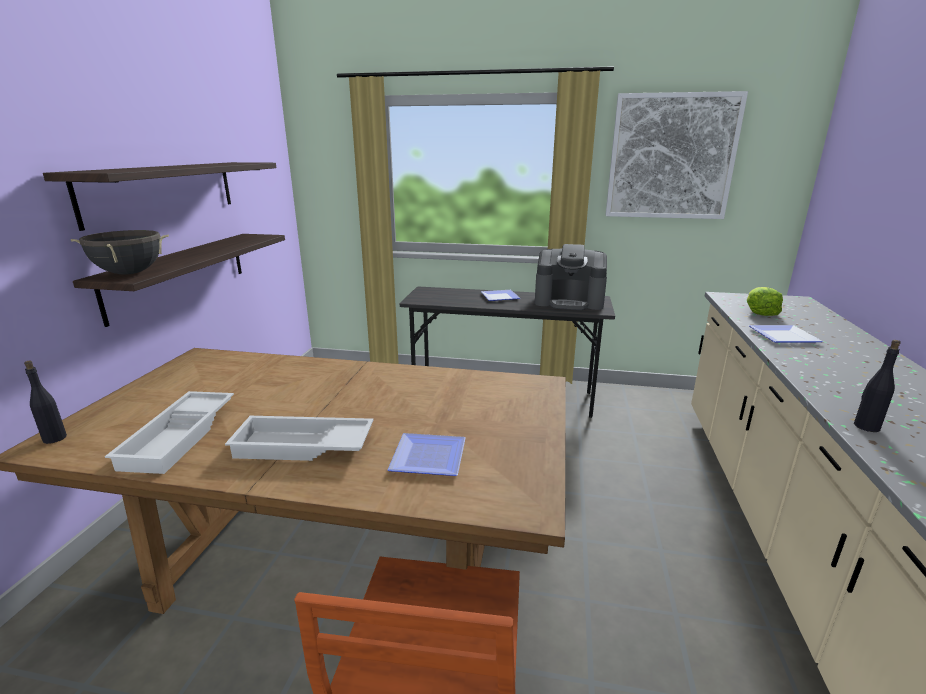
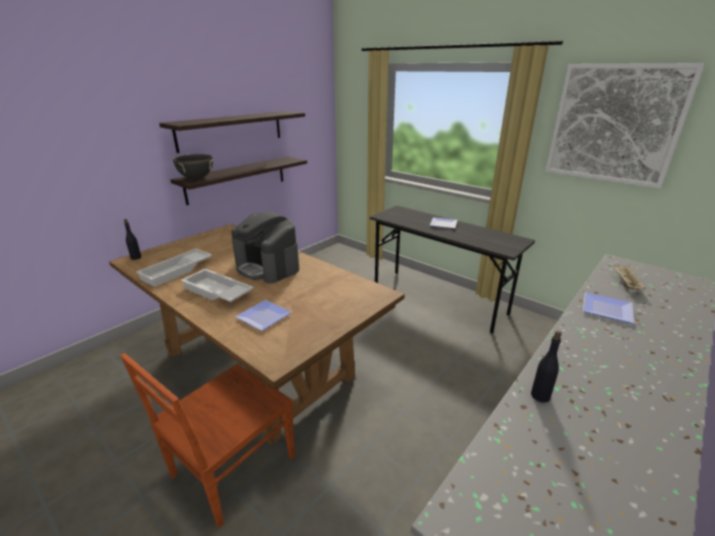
camera: 30 degrees right, 5 degrees up
coffee machine [535,244,607,311] -> coffee machine moved to [231,212,299,283]
lettuce [747,287,783,316] -> beige tray [614,265,646,290]

